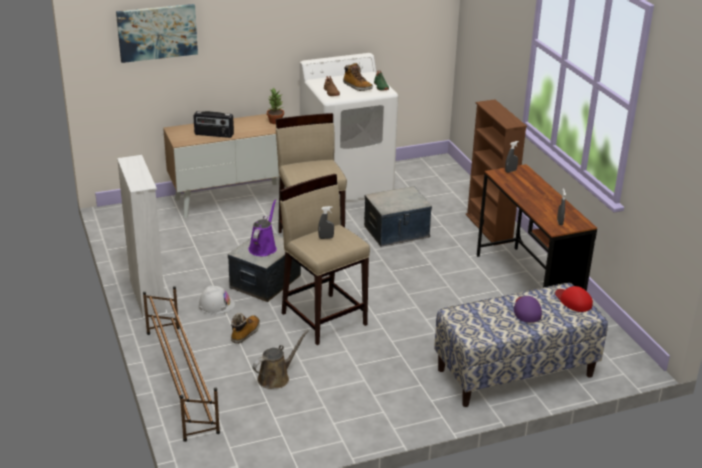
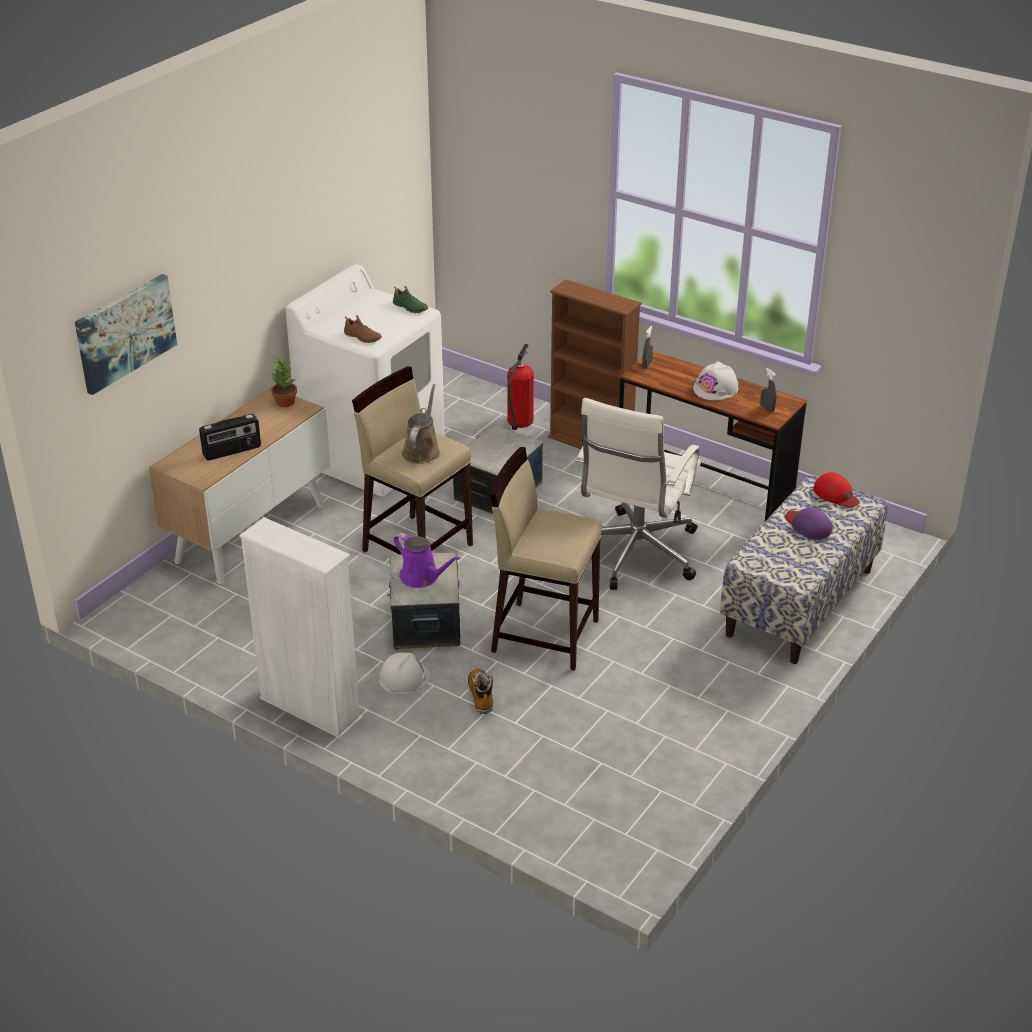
camera: 35 degrees left, 5 degrees up
brown shoe rack [143,286,220,442] -> none
purple watering can [248,199,277,256] -> purple watering can turned 150 degrees clockwise [394,533,460,588]
brown watering can [253,330,309,389] -> brown watering can moved to [402,384,440,464]
grey spray bottle [318,206,334,239] -> none
boot [343,63,373,91] -> none
red cap [555,286,593,312] -> red cap turned 150 degrees counterclockwise [813,472,860,507]
none -> fire extinguisher [507,344,534,430]
none -> white office chair [576,398,701,590]
none -> white hard hat [693,361,738,400]

